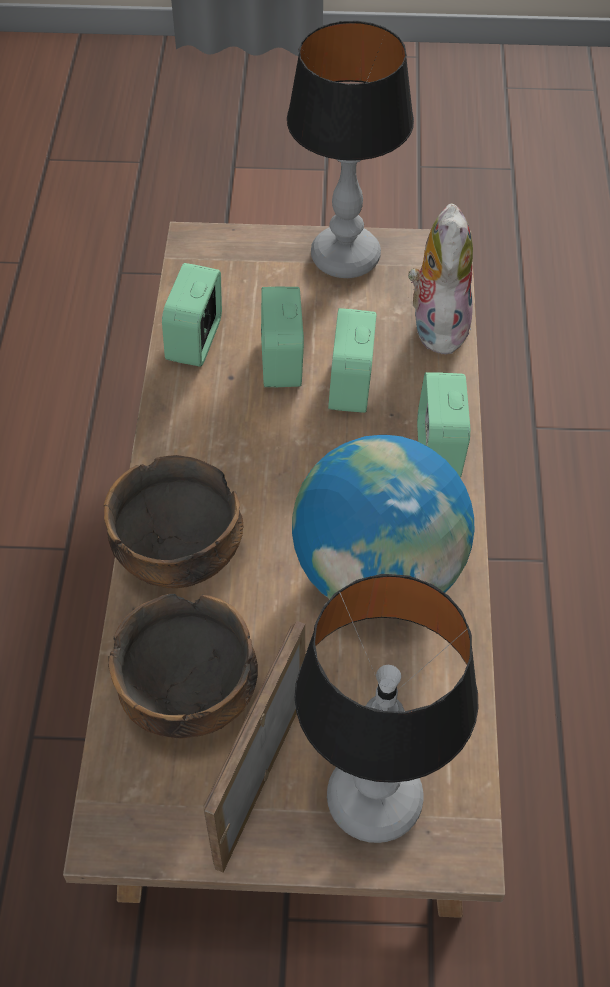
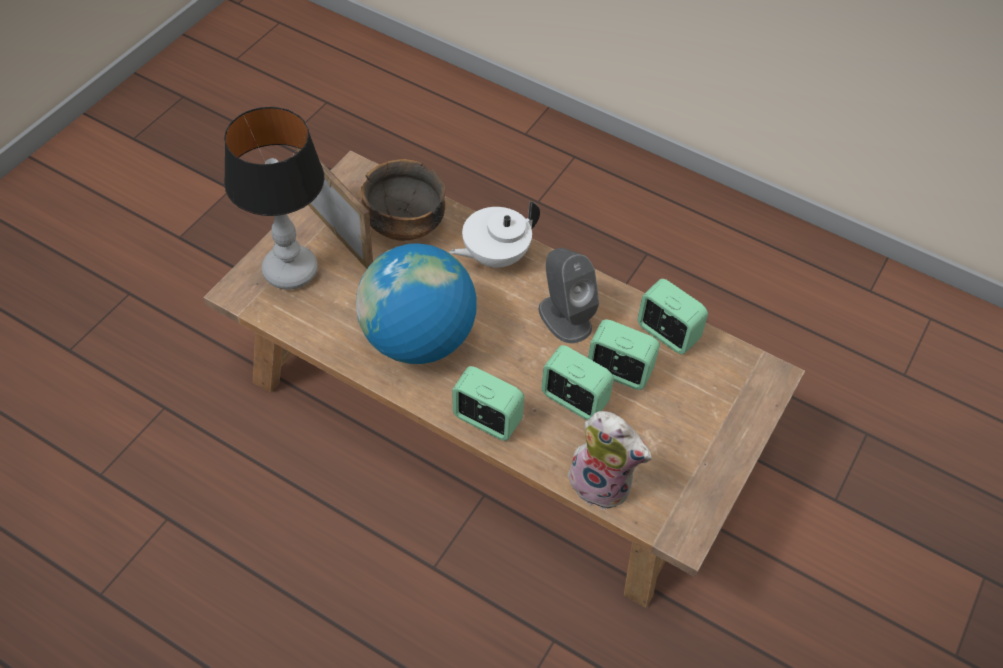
camera: 115 degrees right, 0 degrees up
bowl [104,455,243,588] -> white teapot [449,201,540,268]
table lamp [287,21,414,278] -> none
none -> grey speaker [538,248,599,343]

